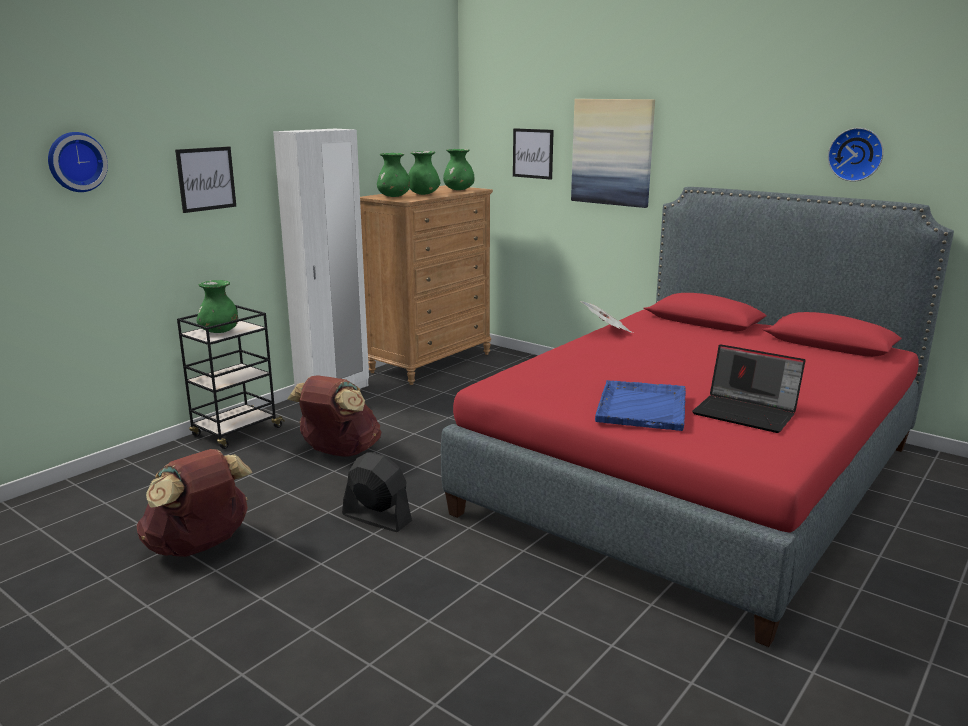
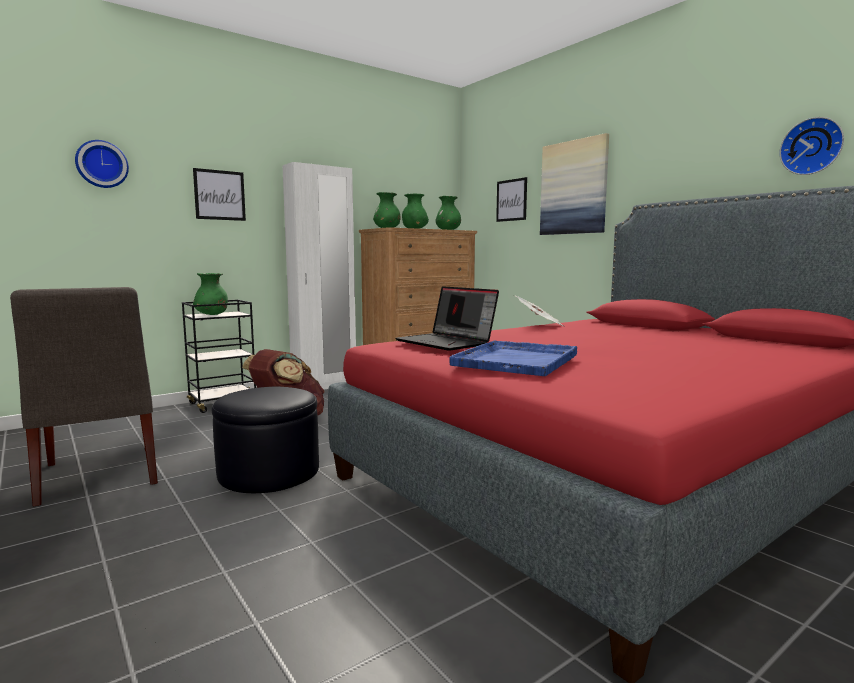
camera: 15 degrees right, 10 degrees down
brown backpack [136,449,253,557] -> grey chair [10,287,158,507]
black fan [342,452,412,532] -> black ottoman [212,387,319,493]
laptop [692,344,806,433] -> laptop moved to [395,286,499,351]

